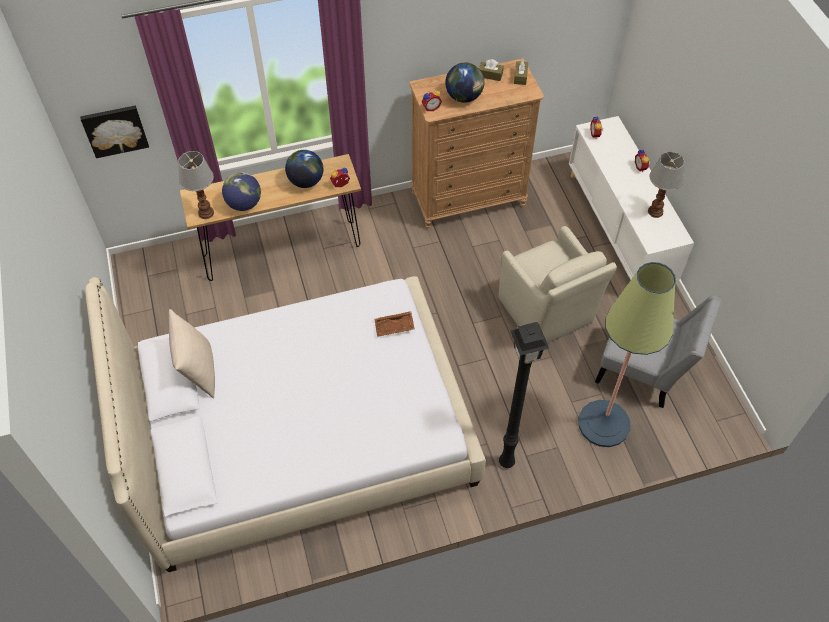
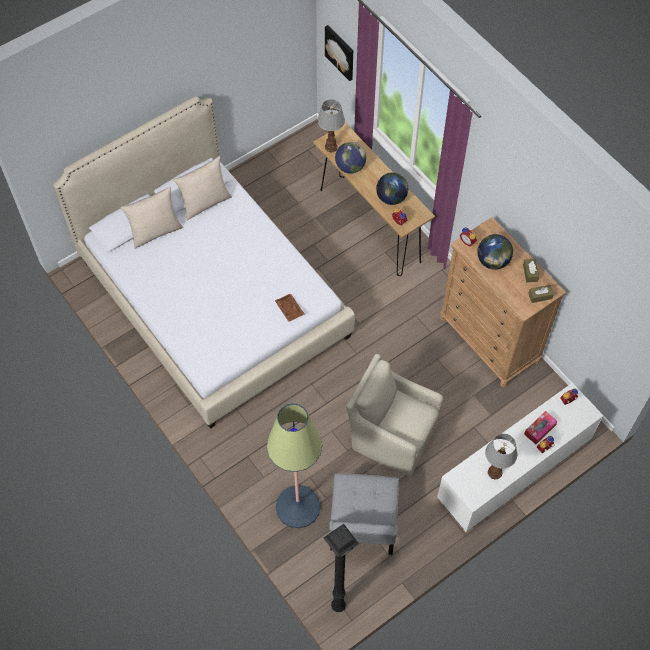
camera: 70 degrees right, 5 degrees up
beige armchair [499,226,617,343] -> beige armchair turned 75 degrees clockwise [346,354,443,476]
black floor lamp [499,322,549,468] -> black floor lamp moved to [324,524,359,612]
none -> beige pillow [120,186,184,249]
none -> tissue box [524,411,558,444]

